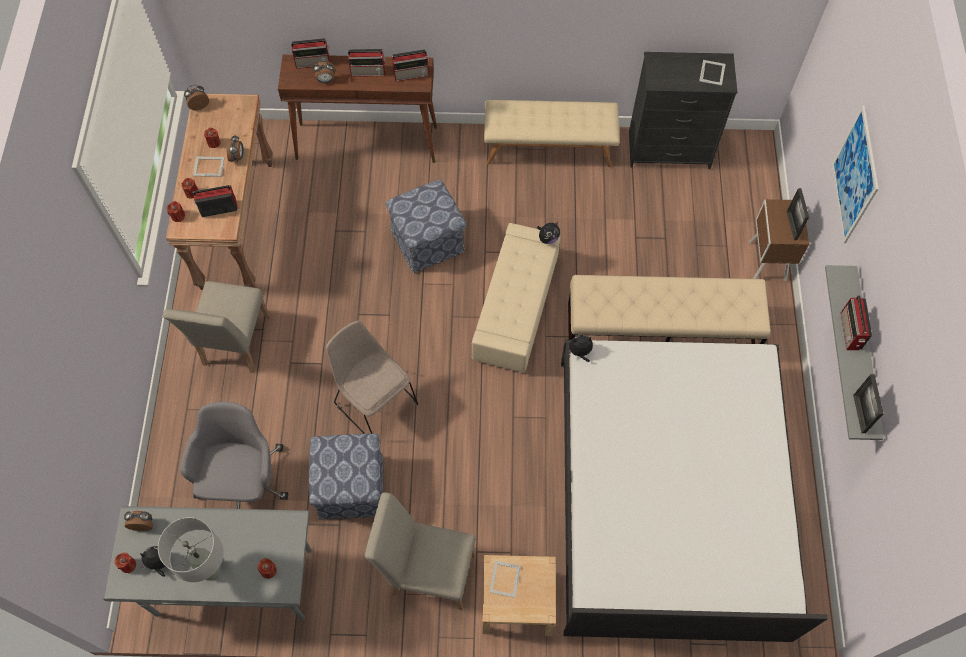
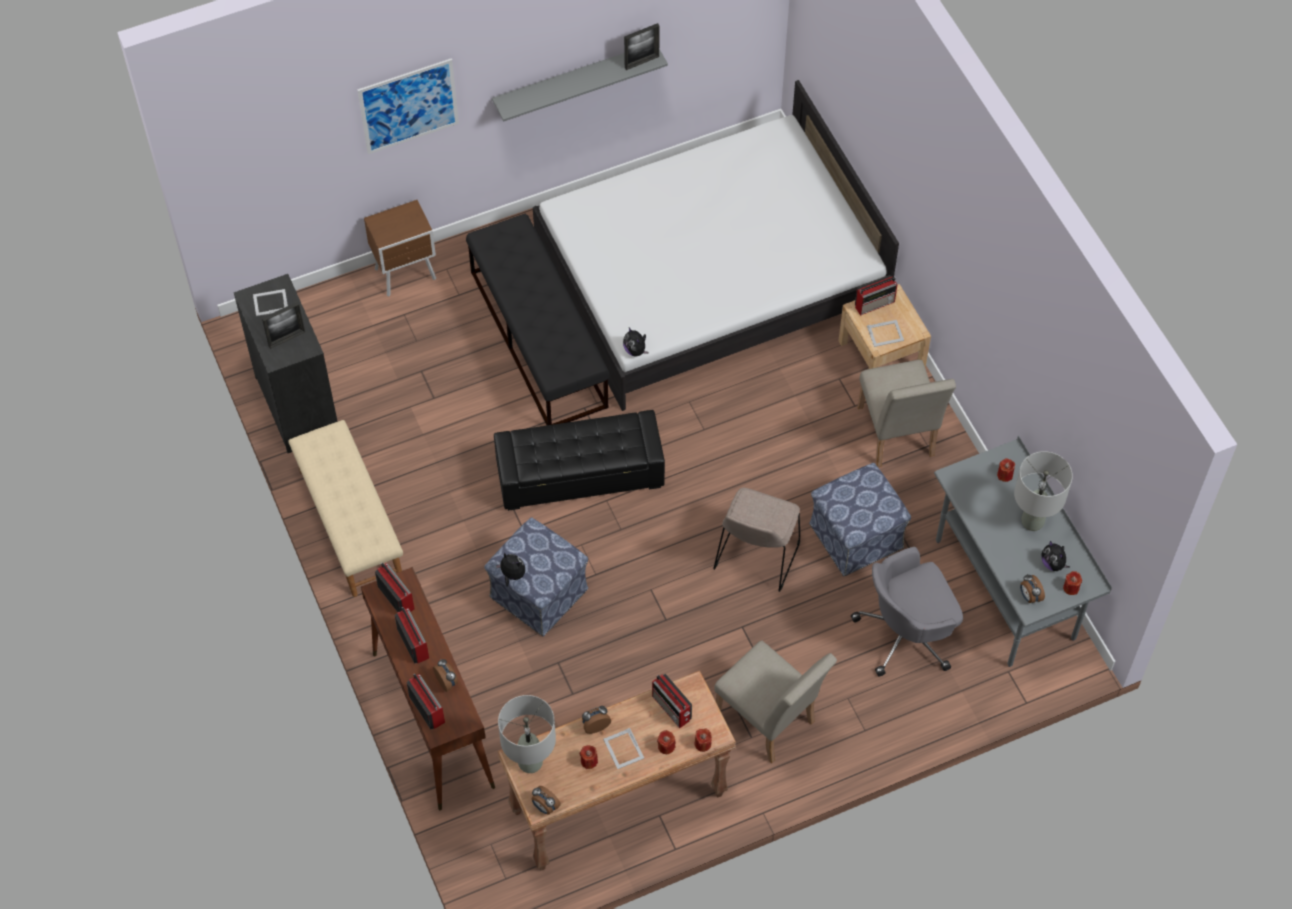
camera: 115 degrees left, 5 degrees down
beige chair [163,281,270,373] -> beige chair turned 60 degrees clockwise [714,641,837,763]
beige ottoman [472,223,561,373] -> black ottoman [494,410,665,511]
plush toy [537,222,560,244] -> plush toy moved to [496,552,525,587]
beige bench [568,275,771,344] -> black bench [466,214,609,425]
picture frame [787,188,809,240] -> picture frame moved to [262,302,305,349]
radio [841,295,872,350] -> radio moved to [855,275,897,316]
none -> grey table lamp [498,695,556,773]

